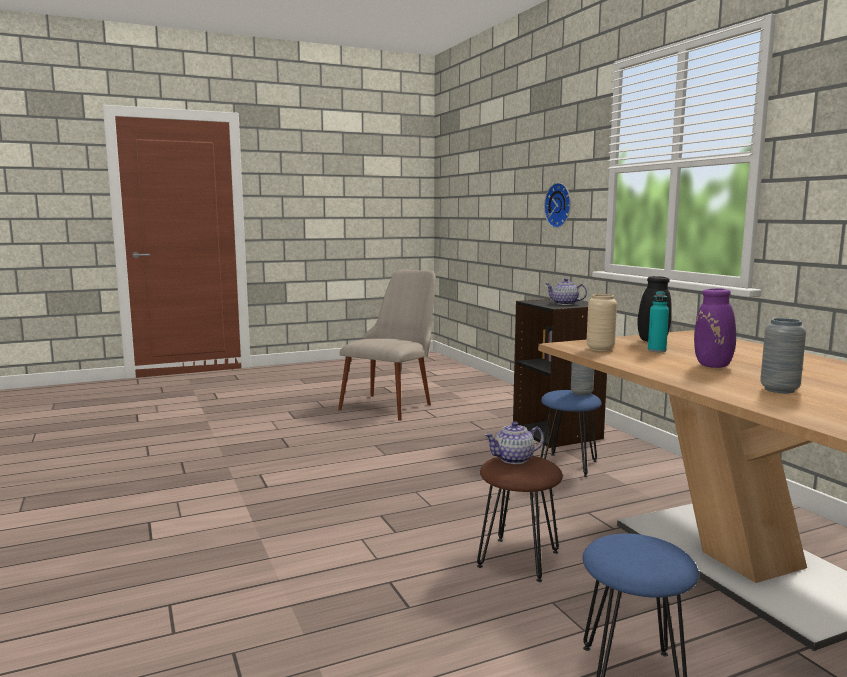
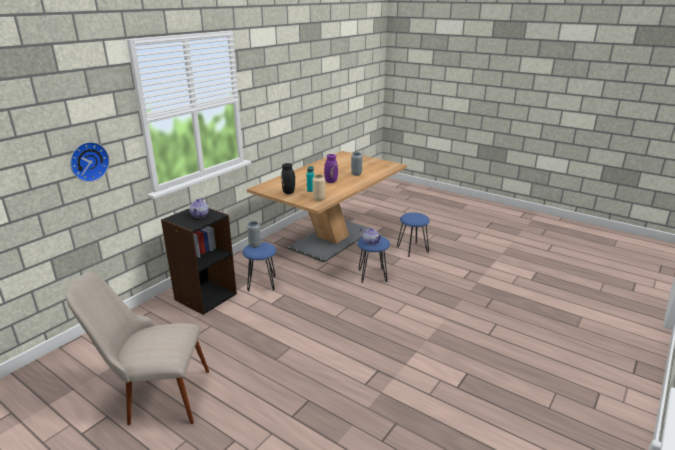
camera: 120 degrees left, 15 degrees up
brown stool [477,456,563,582] -> blue stool [357,236,390,283]

